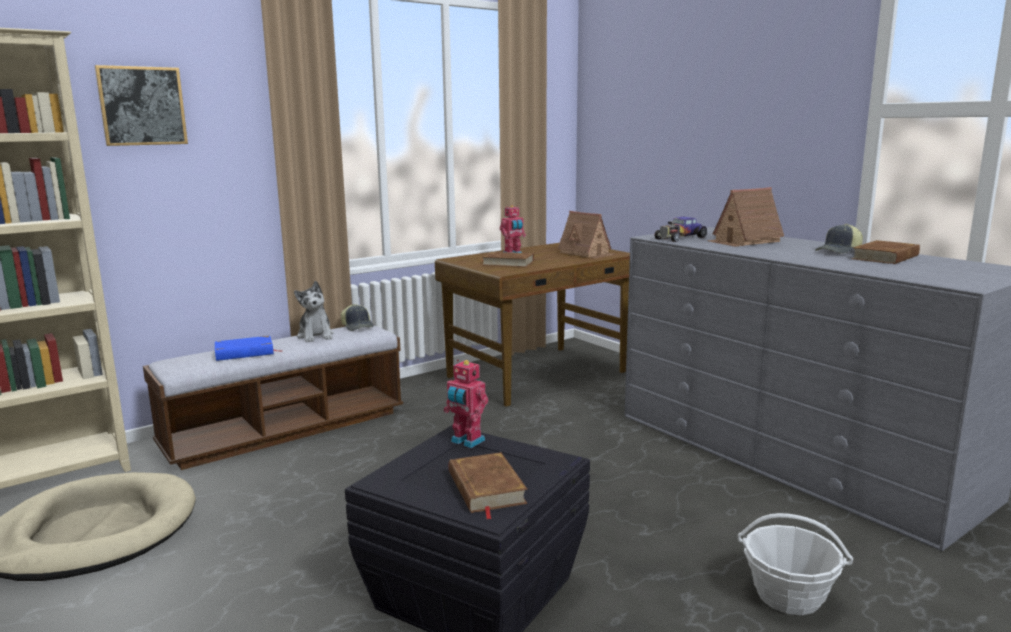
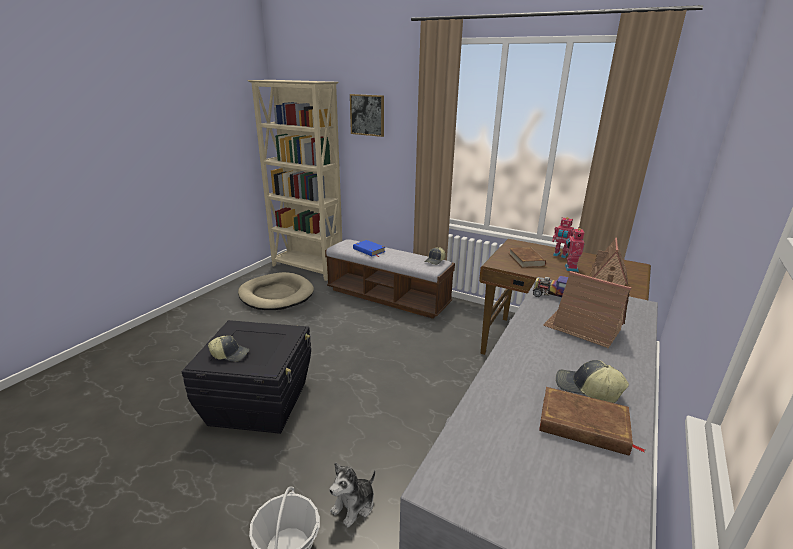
camera: 65 degrees right, 10 degrees up
plush toy [294,281,334,342] -> plush toy moved to [329,462,375,528]
toy robot [444,360,488,448] -> toy robot moved to [565,227,584,272]
brown book [449,452,527,519] -> cap [208,336,249,362]

